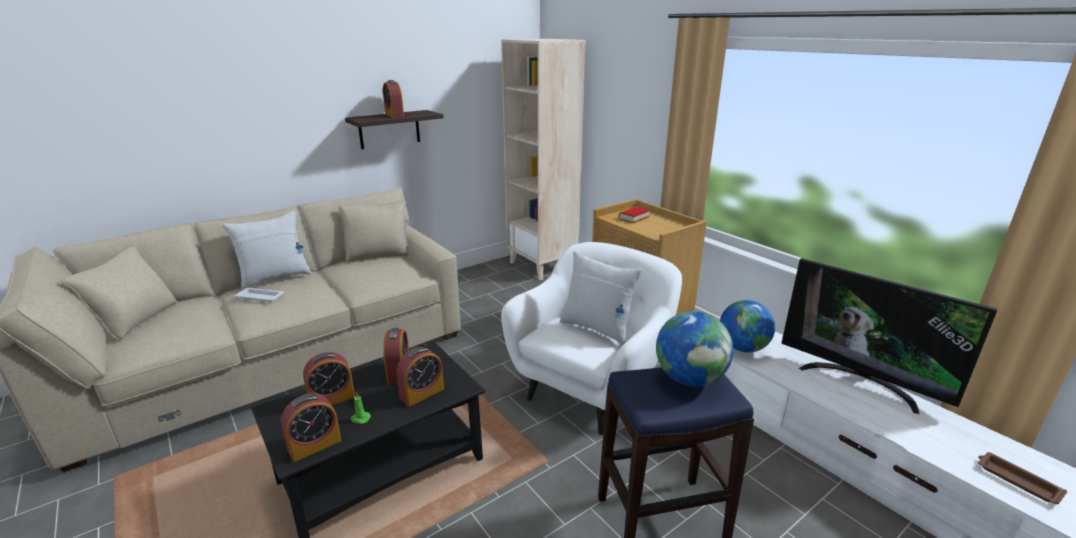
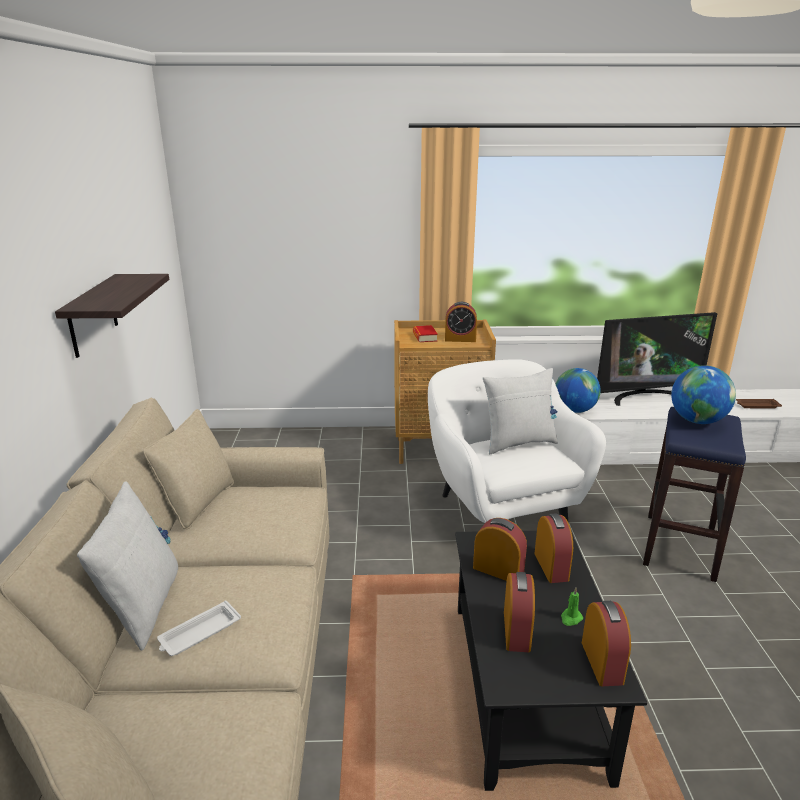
camera: 55 degrees left, 0 degrees up
alarm clock [383,80,404,118] -> alarm clock moved to [445,302,477,342]
beige bookcase [501,39,585,280] -> none

